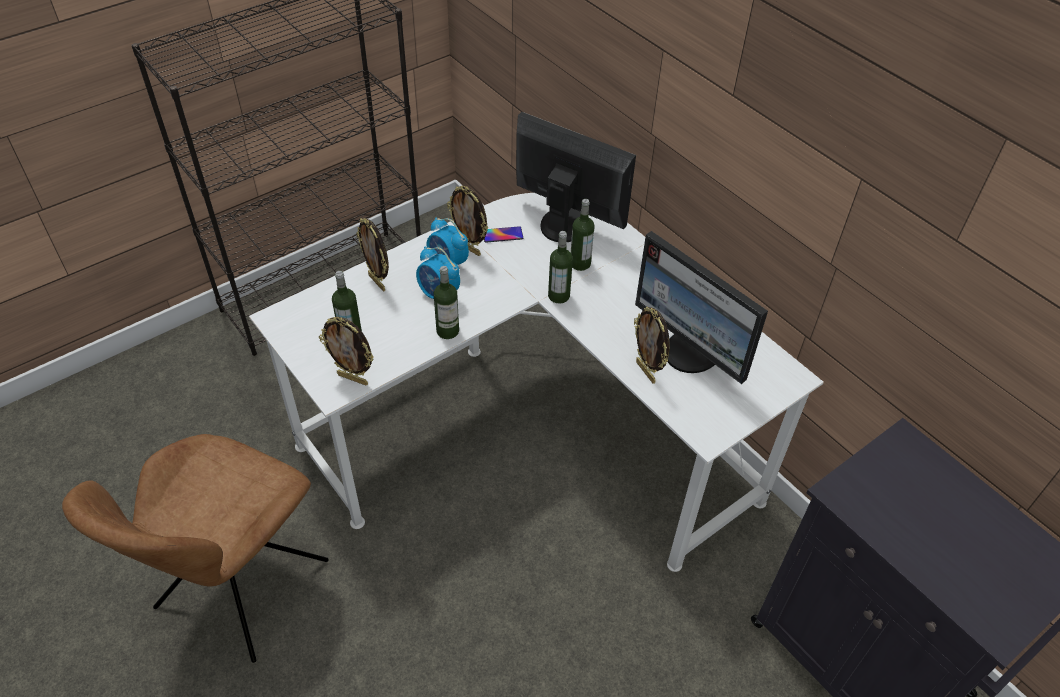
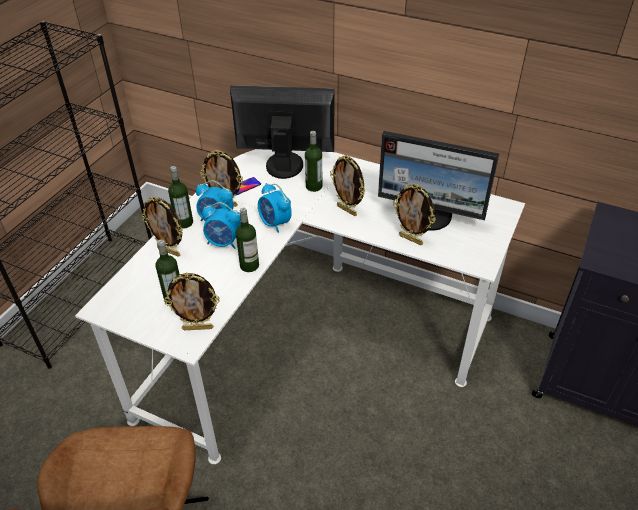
camera: 25 degrees left, 5 degrees down
bottle [548,231,573,303] -> bottle moved to [168,166,193,229]
none -> alarm clock [258,183,292,233]
none -> picture frame [330,155,365,216]

